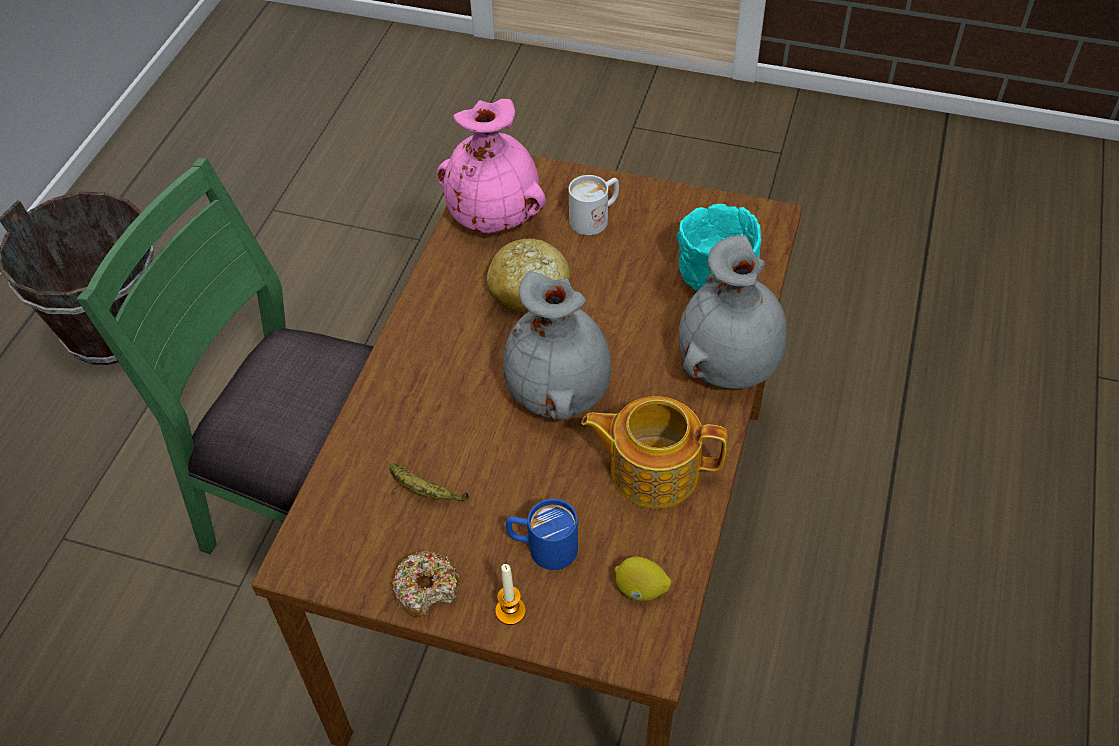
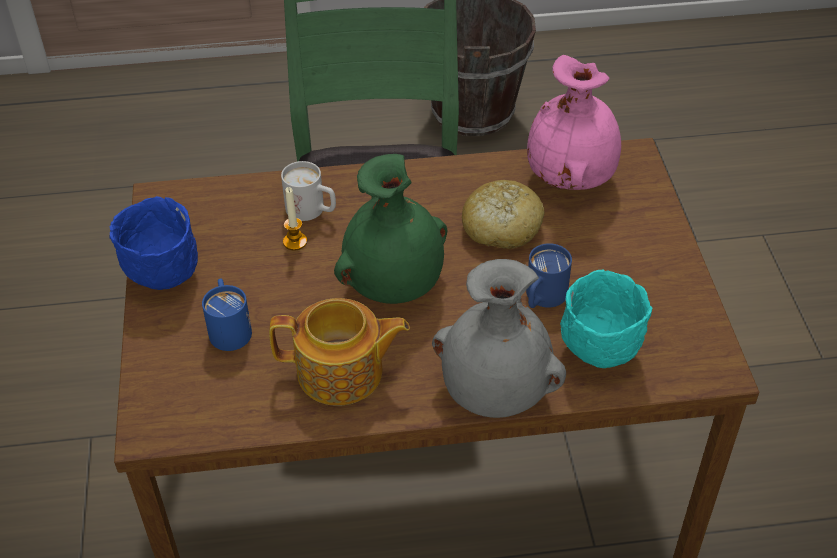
camera: 65 degrees right, 5 degrees down
banana [390,463,469,501] -> none
donut [391,551,460,617] -> blue bowl [109,196,198,290]
candle [495,564,526,625] -> candle moved to [283,187,307,251]
grey vase [503,271,611,421] -> green vase [334,154,447,304]
white mug [569,175,619,235] -> white mug moved to [281,161,336,221]
teapot [581,396,728,509] -> teapot turned 105 degrees clockwise [269,298,410,406]
lemon [614,556,671,601] -> none
none -> blue mug [526,243,572,308]

